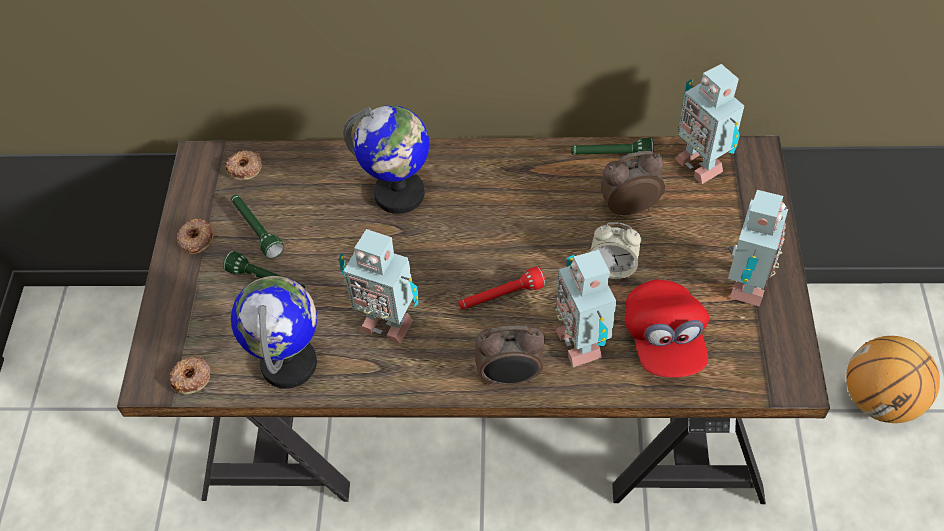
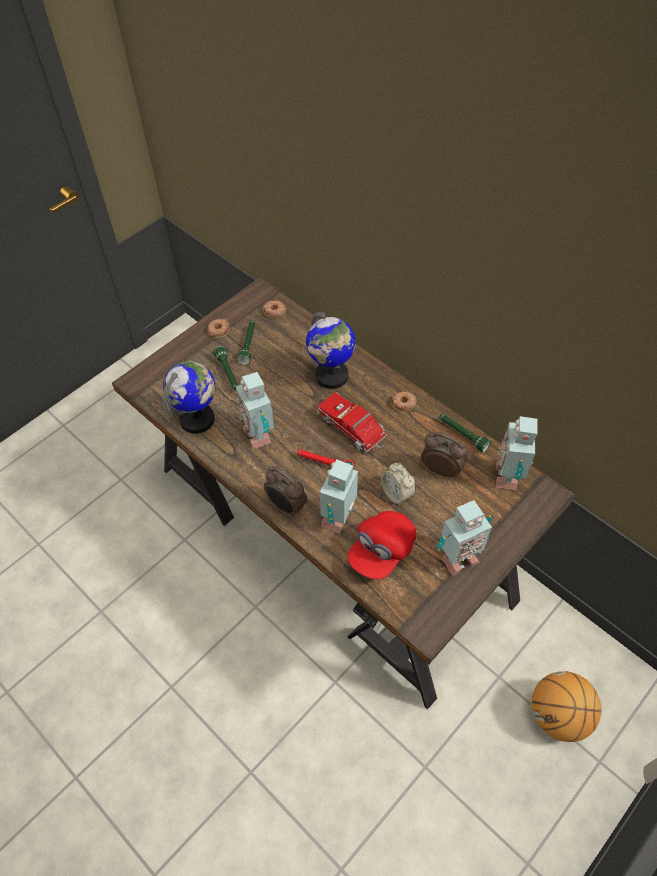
camera: 40 degrees right, 0 degrees up
donut [169,356,210,395] -> donut moved to [391,391,417,412]
none -> toy truck [317,392,387,452]

